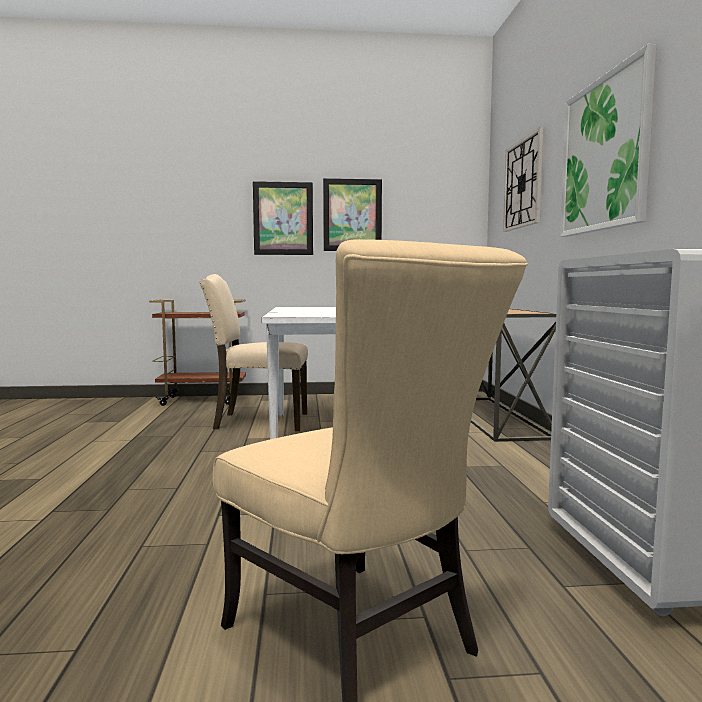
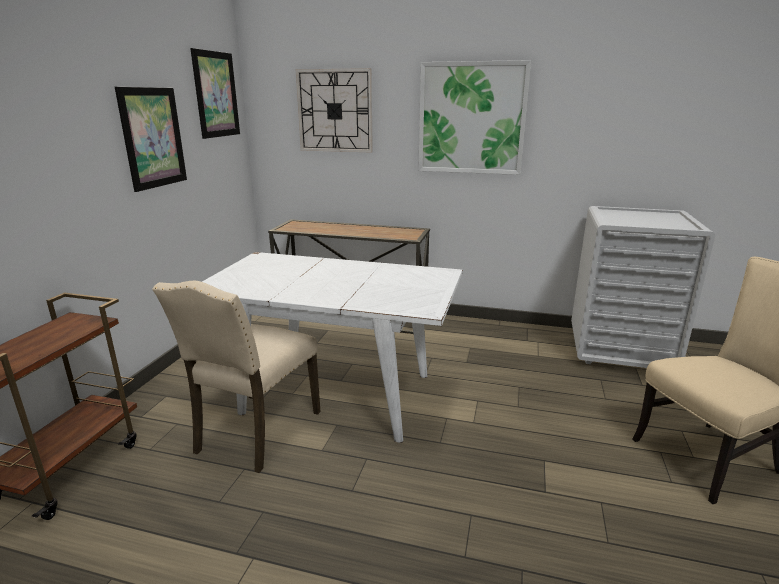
camera: 70 degrees left, 15 degrees up
picture [253,181,313,255] -> picture moved to [190,48,240,139]

